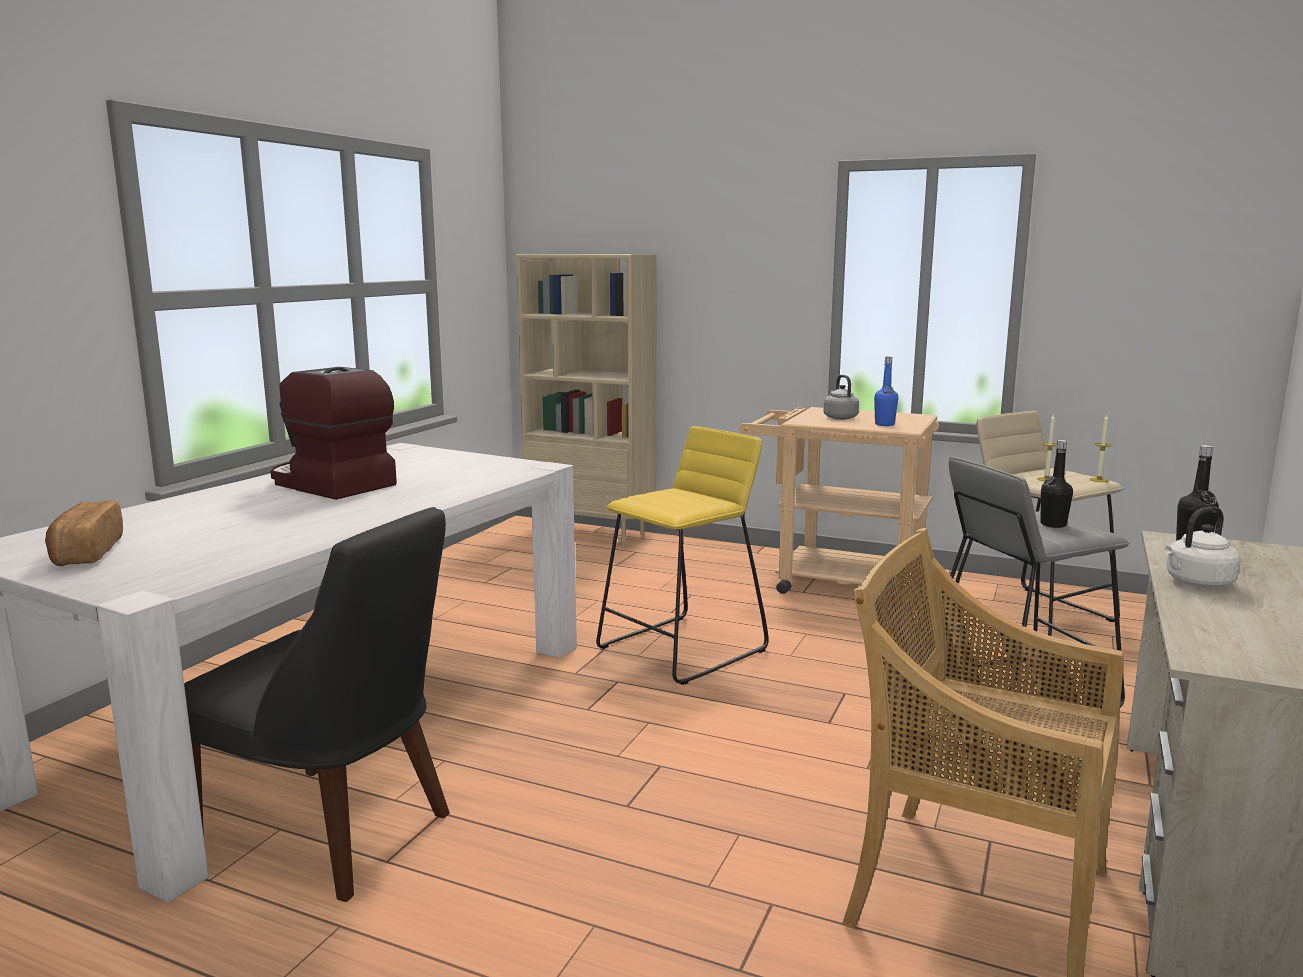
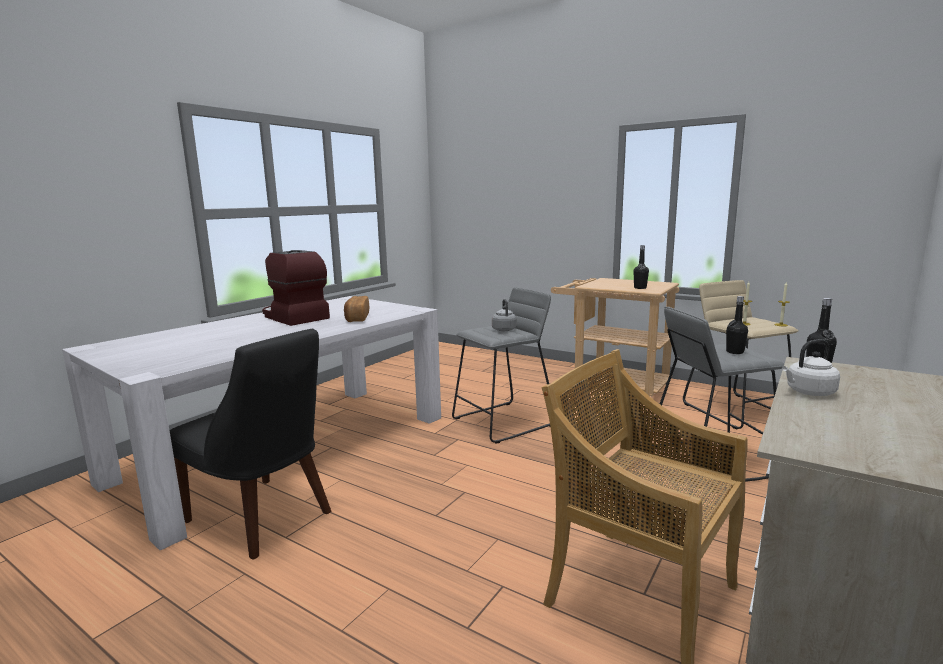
camera: 10 degrees right, 0 degrees up
bread [45,500,123,566] -> bread moved to [344,296,369,322]
beige bookcase [516,254,656,547] -> none
yellow stool [596,426,769,685] -> grey stool [452,287,551,444]
grey kettle [824,375,859,420] -> grey kettle moved to [492,299,517,331]
blue bottle [874,357,898,426] -> black bottle [634,245,649,289]

